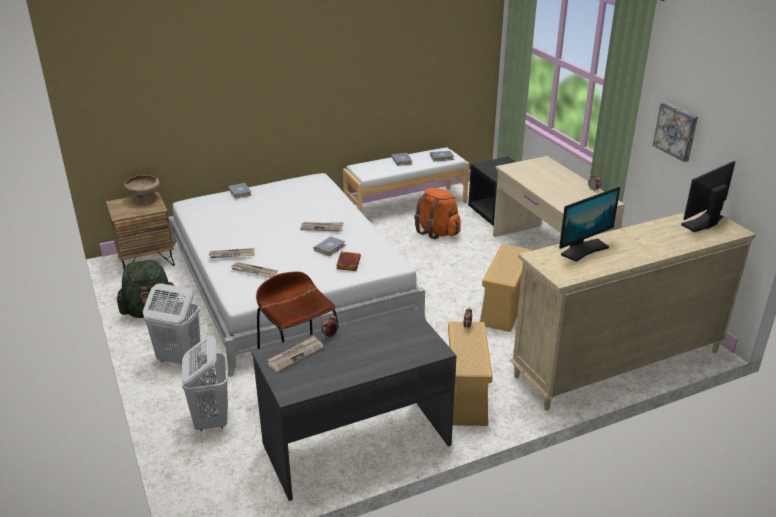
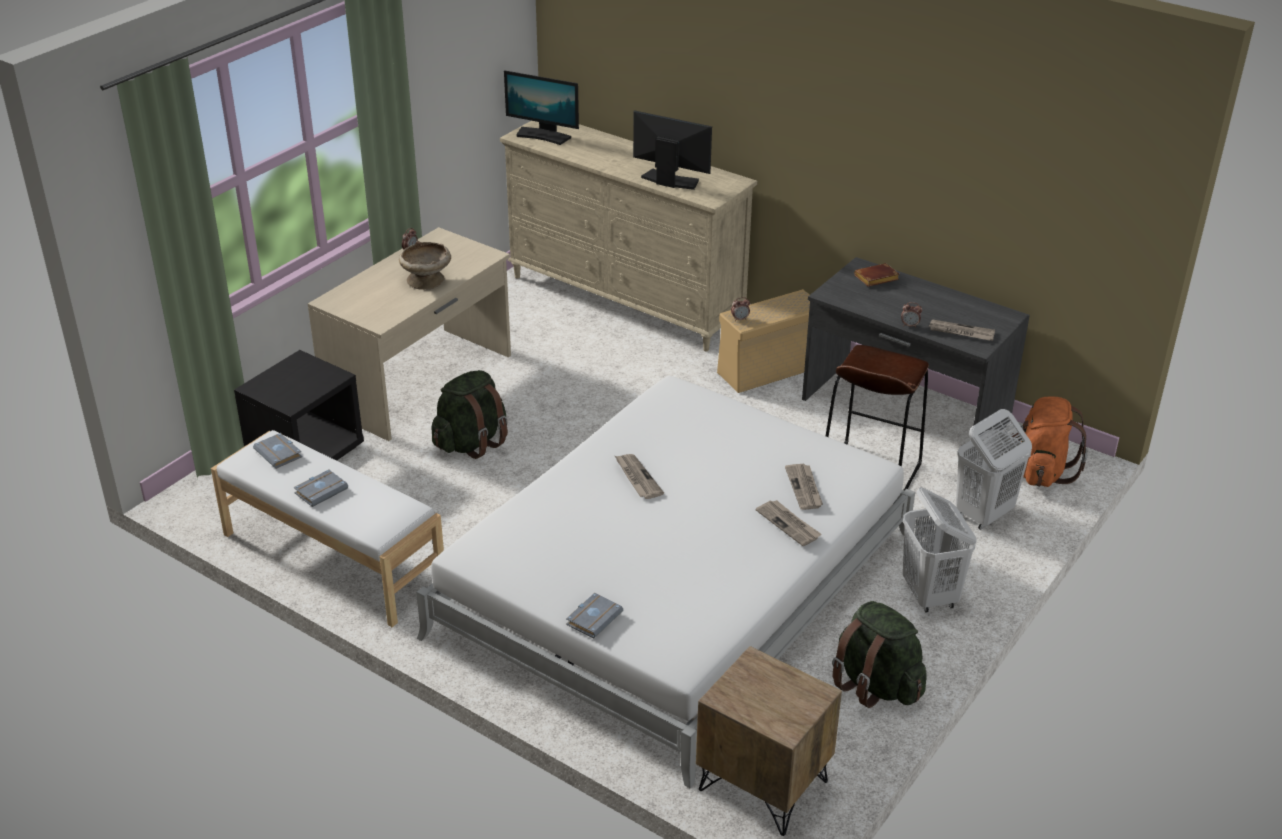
camera: 120 degrees left, 5 degrees up
beige bowl [124,175,160,205] -> beige bowl moved to [399,241,451,290]
grey book [313,236,346,256] -> none
brown book [336,252,361,271] -> brown book moved to [854,263,899,287]
orange backpack [414,188,461,239] -> orange backpack moved to [1011,396,1088,487]
beige storage box [480,244,532,332] -> none
picture [653,102,698,162] -> none
none -> green backpack [432,370,508,459]

